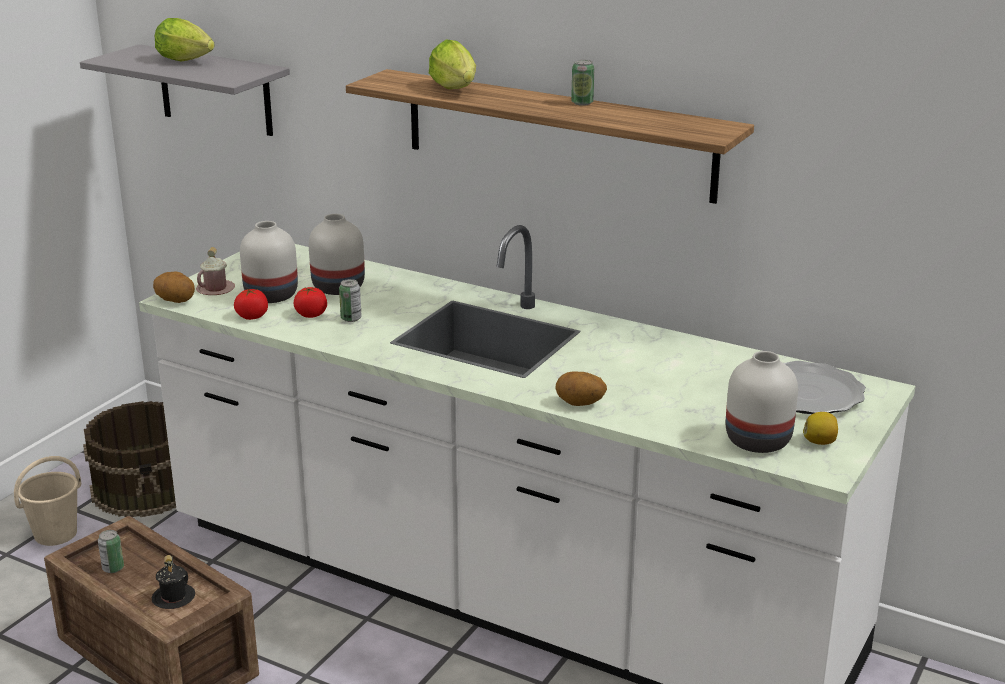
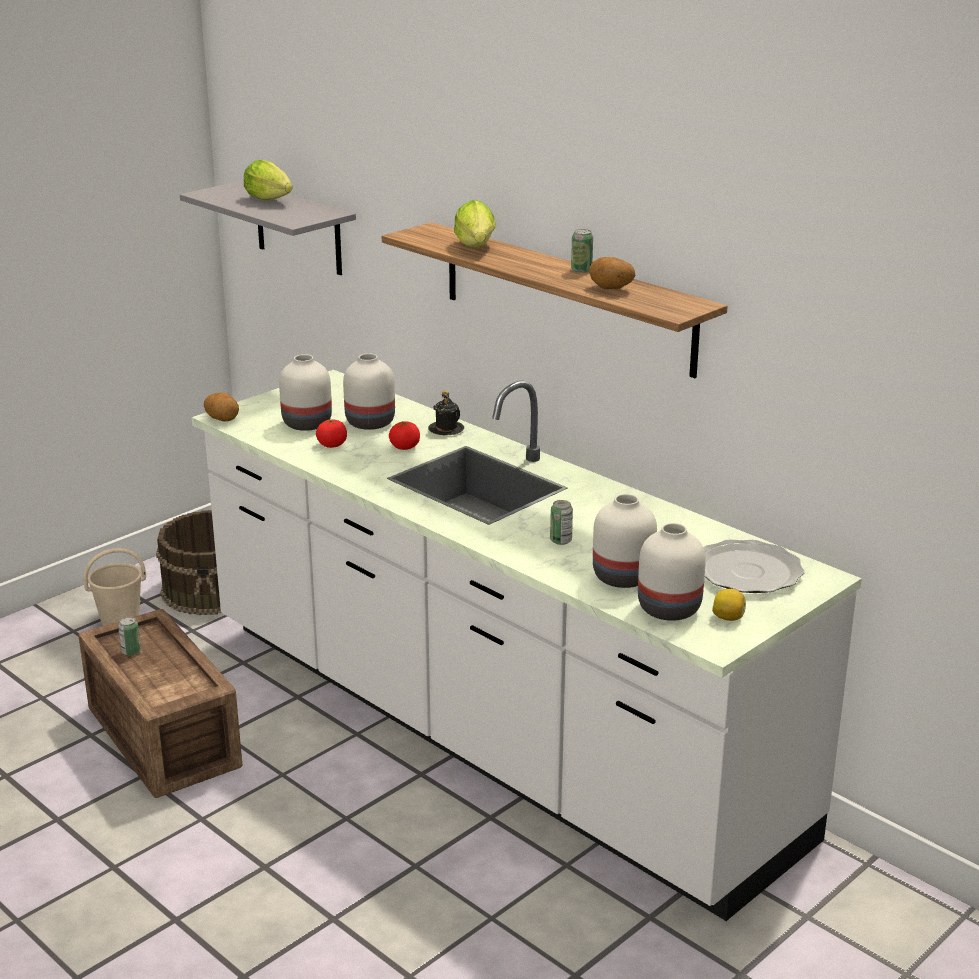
camera: 15 degrees right, 0 degrees up
black mug [152,555,195,609] -> black mug moved to [428,390,464,435]
pink mug [196,247,235,295] -> none
tomato [234,289,268,320] -> tomato moved to [389,421,420,450]
can [339,279,362,322] -> can moved to [550,500,573,545]
potato [556,372,607,406] -> potato moved to [589,257,635,289]
none -> white vase [593,494,657,588]

